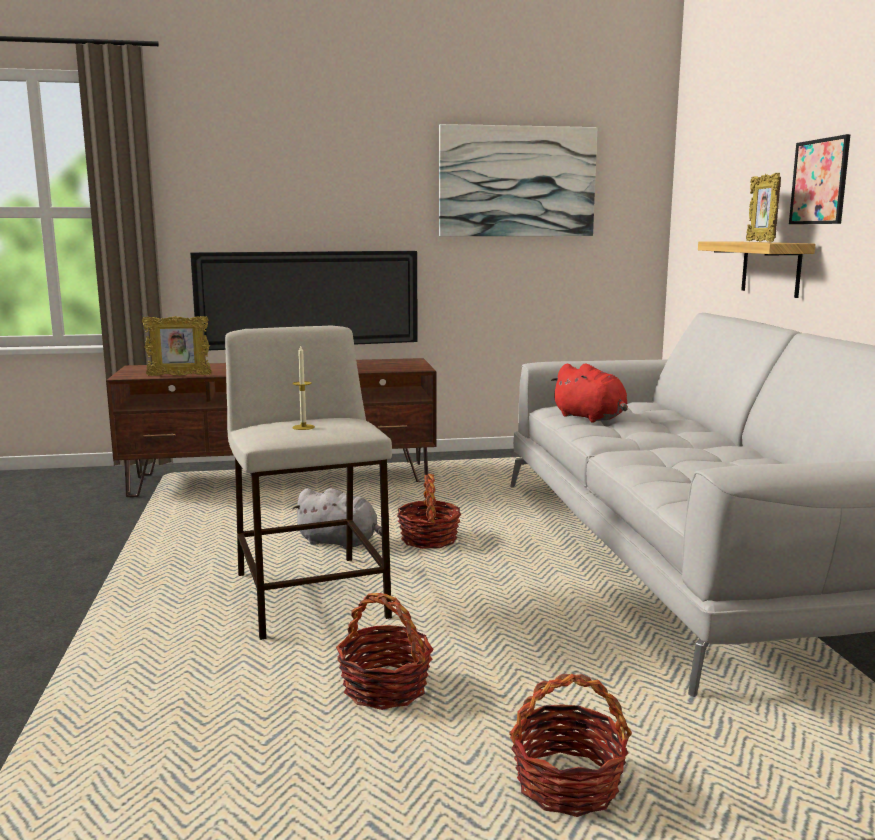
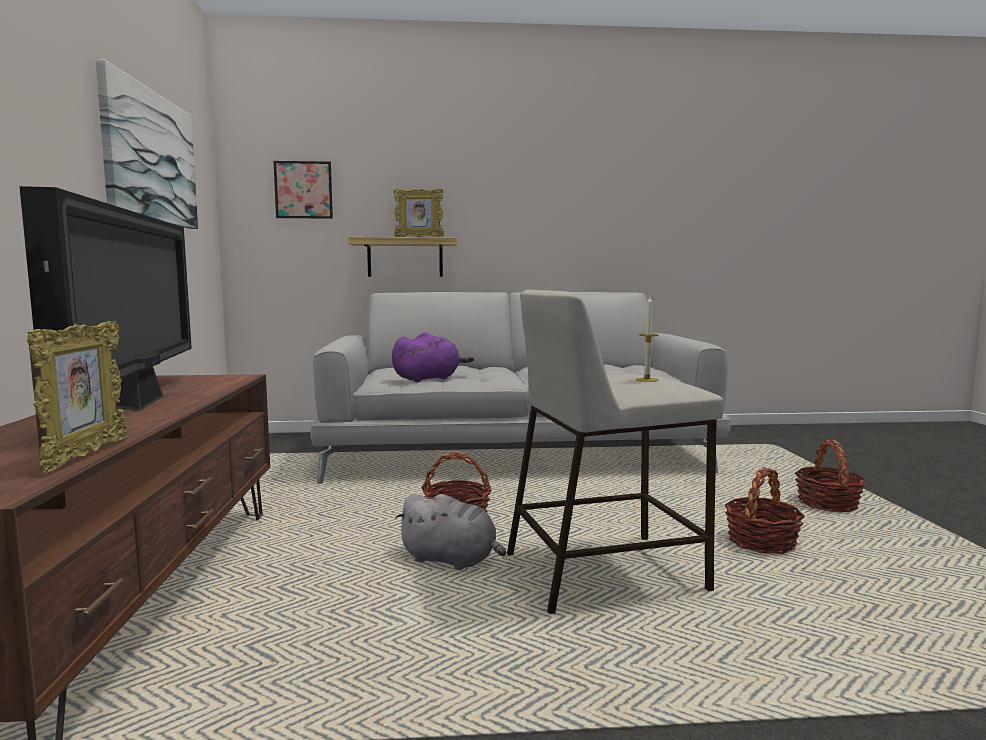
camera: 85 degrees left, 5 degrees down
grey plush toy [292,488,382,549] -> grey plush toy turned 90 degrees clockwise [395,493,506,570]
red plush toy [550,363,628,423] -> purple plush toy [392,332,474,382]
picture [789,134,851,224] -> picture moved to [274,161,333,219]

